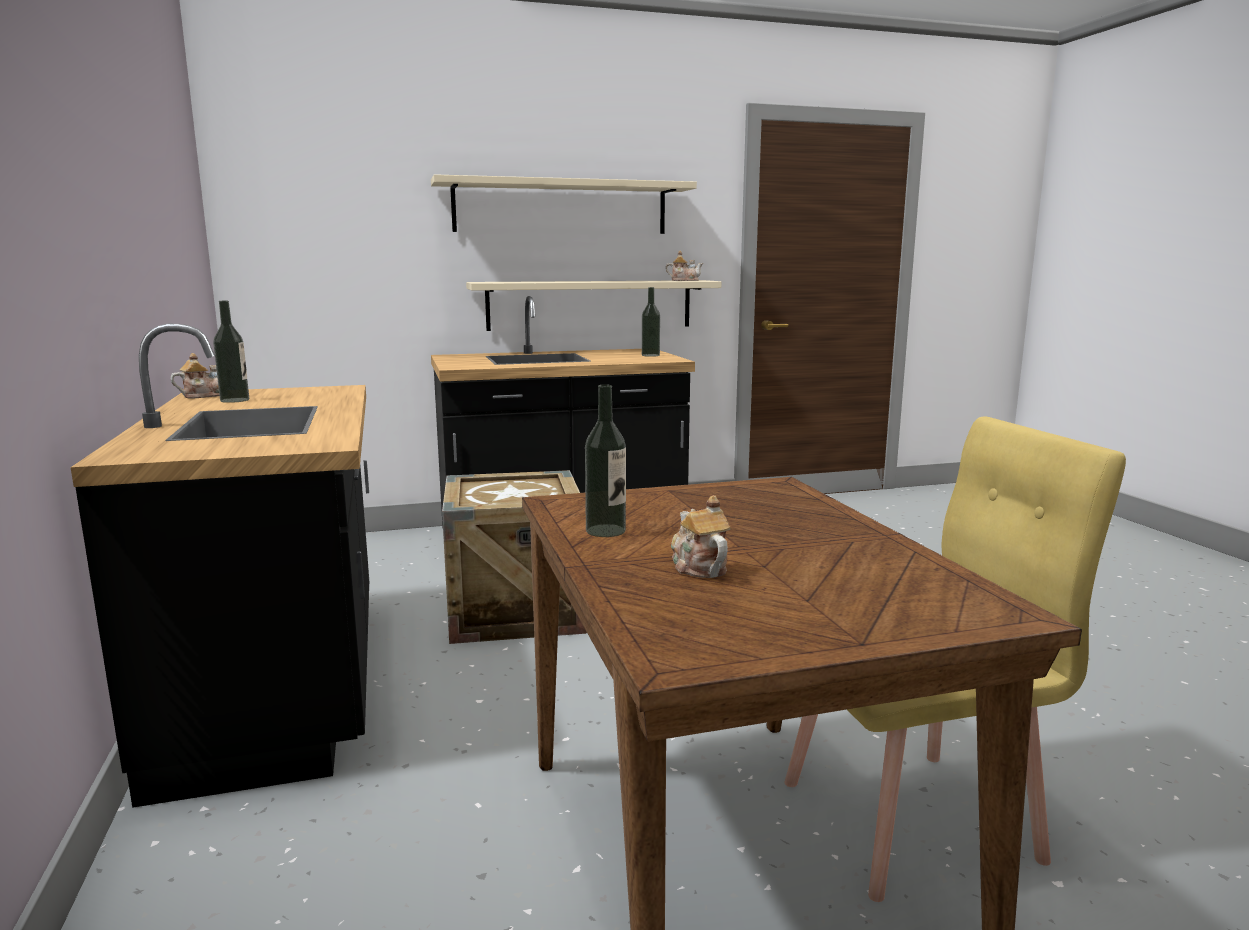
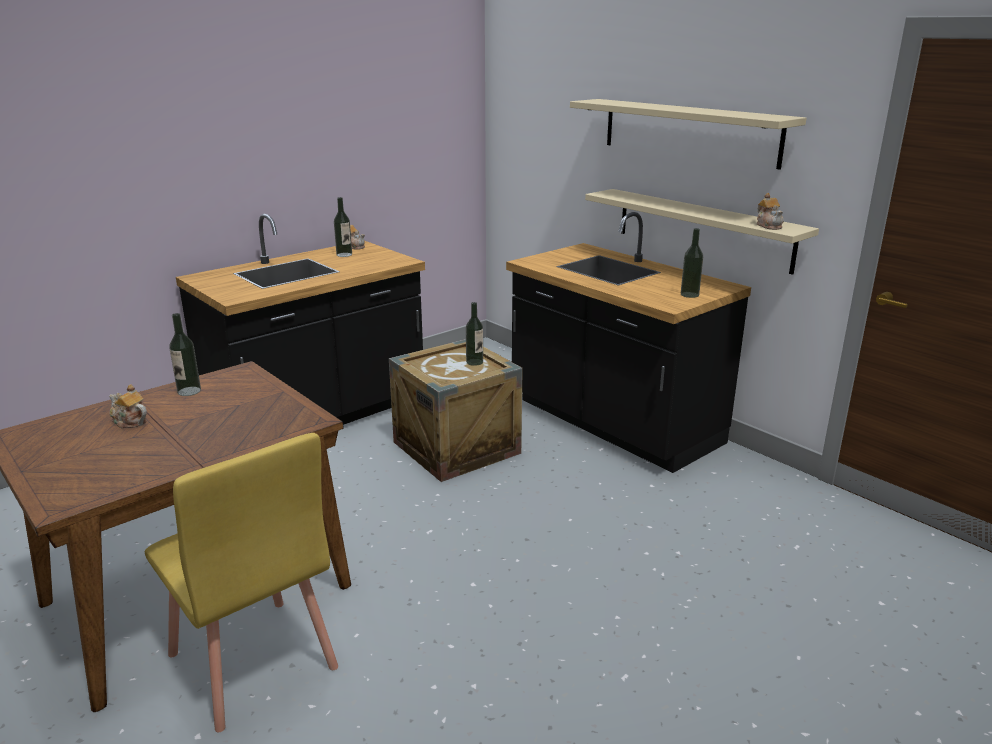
camera: 65 degrees right, 10 degrees up
teapot [671,495,731,578] -> teapot turned 105 degrees counterclockwise [109,384,147,428]
none -> bottle [466,302,483,366]

